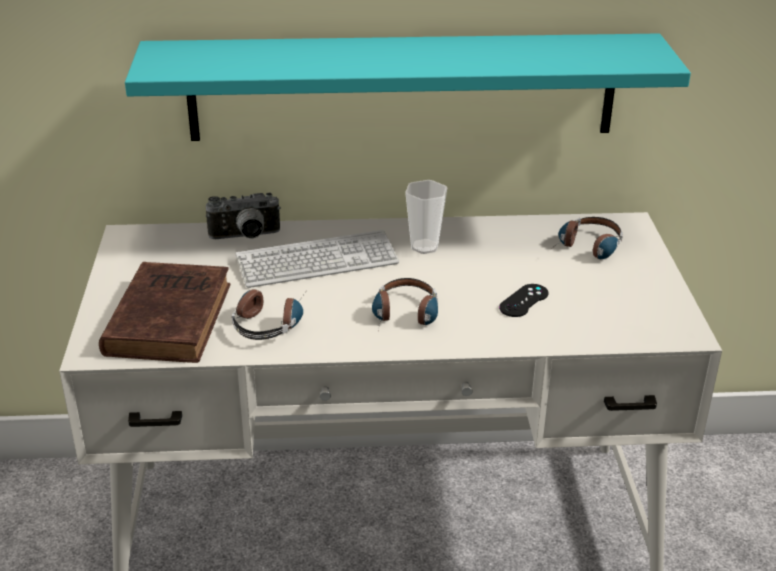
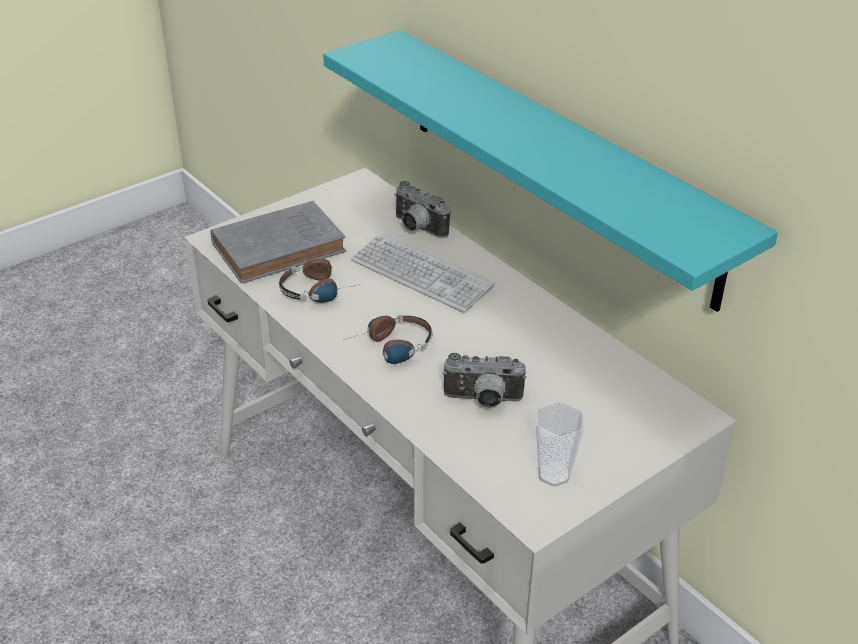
camera: 55 degrees right, 5 degrees up
brown book [99,262,231,363] -> grey book [210,201,346,284]
cup [405,180,448,254] -> cup moved to [536,401,584,486]
black game controller [499,284,549,317] -> camera [443,353,526,408]
headphones [550,217,623,259] -> none

